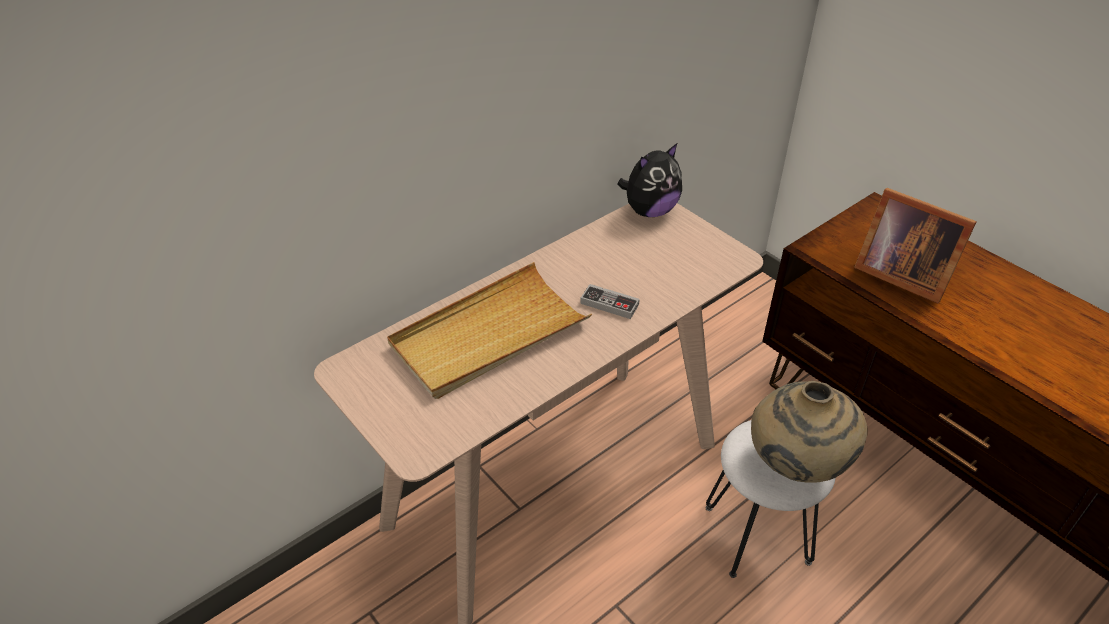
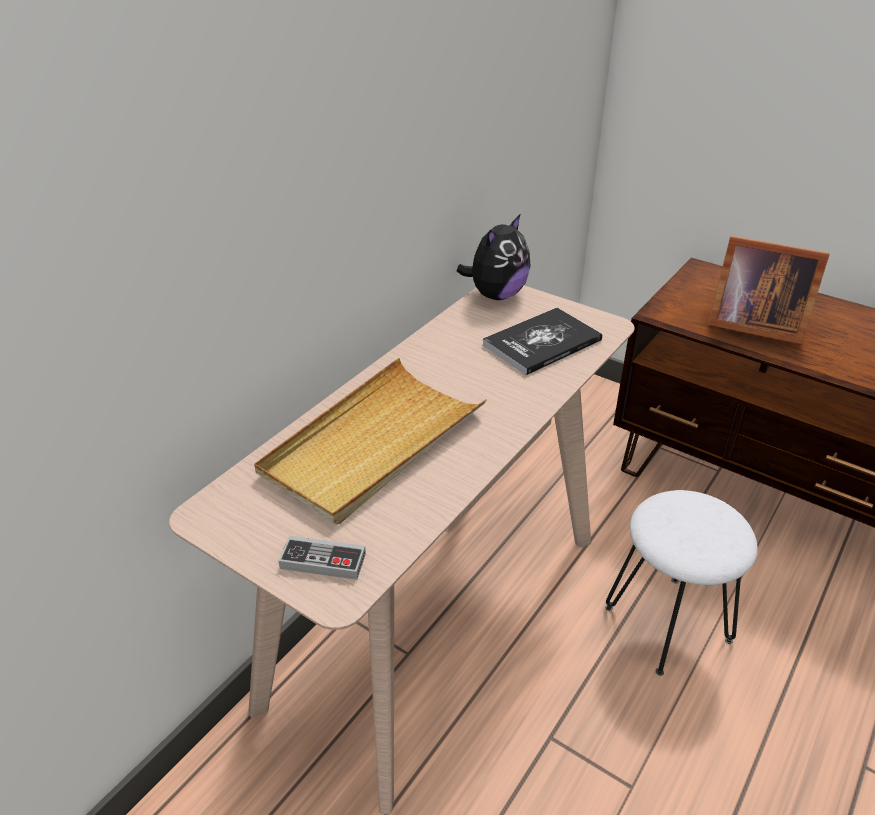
camera: 15 degrees left, 5 degrees down
game controller [580,284,640,319] -> game controller moved to [278,536,366,580]
beige vase [751,381,868,483] -> none
none -> book [483,308,602,375]

